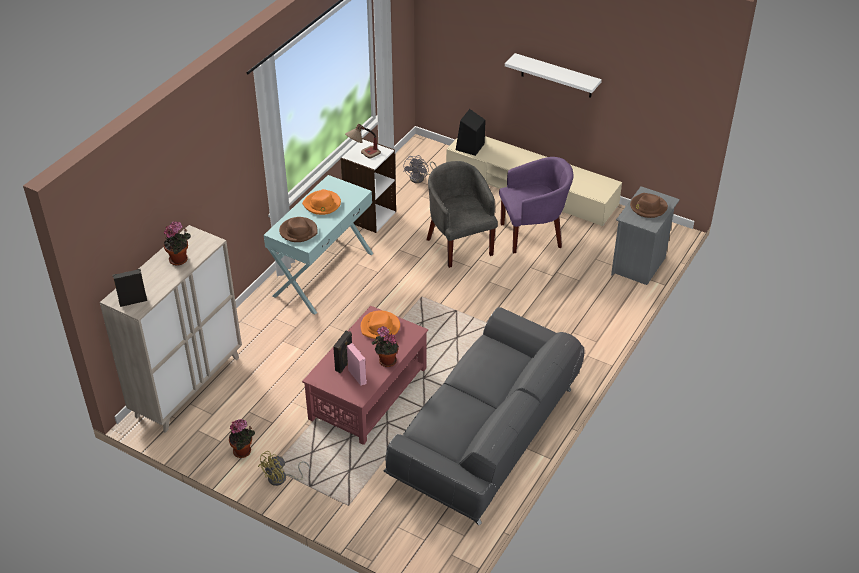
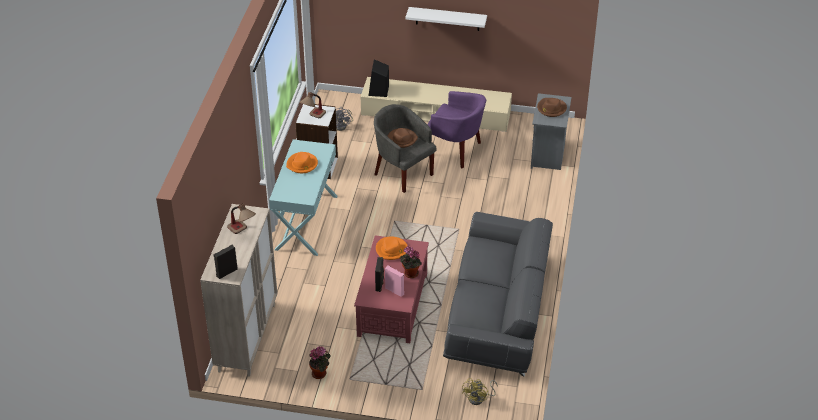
camera: 20 degrees left, 0 degrees up
potted plant [164,221,191,265] -> table lamp [227,204,256,234]
yellow fan [258,451,310,486] -> yellow fan moved to [462,378,498,405]
brown hat [279,217,318,242] -> brown hat moved to [387,128,418,148]
purple armchair [499,157,574,253] -> purple armchair turned 60 degrees clockwise [427,91,486,168]

